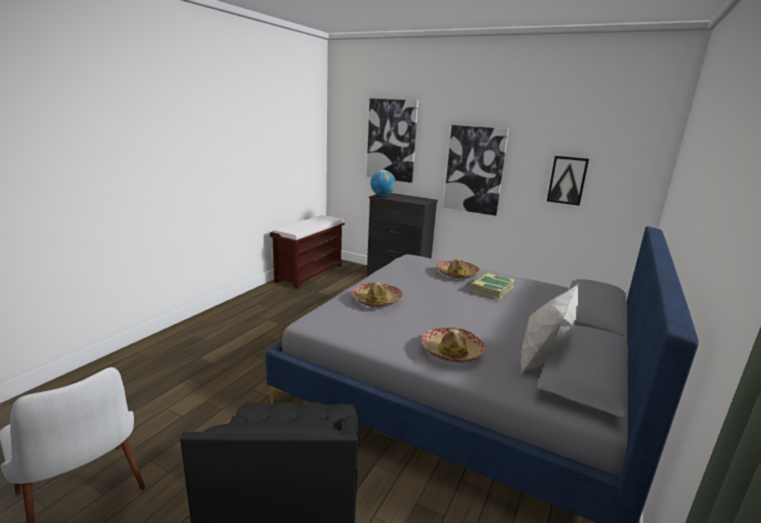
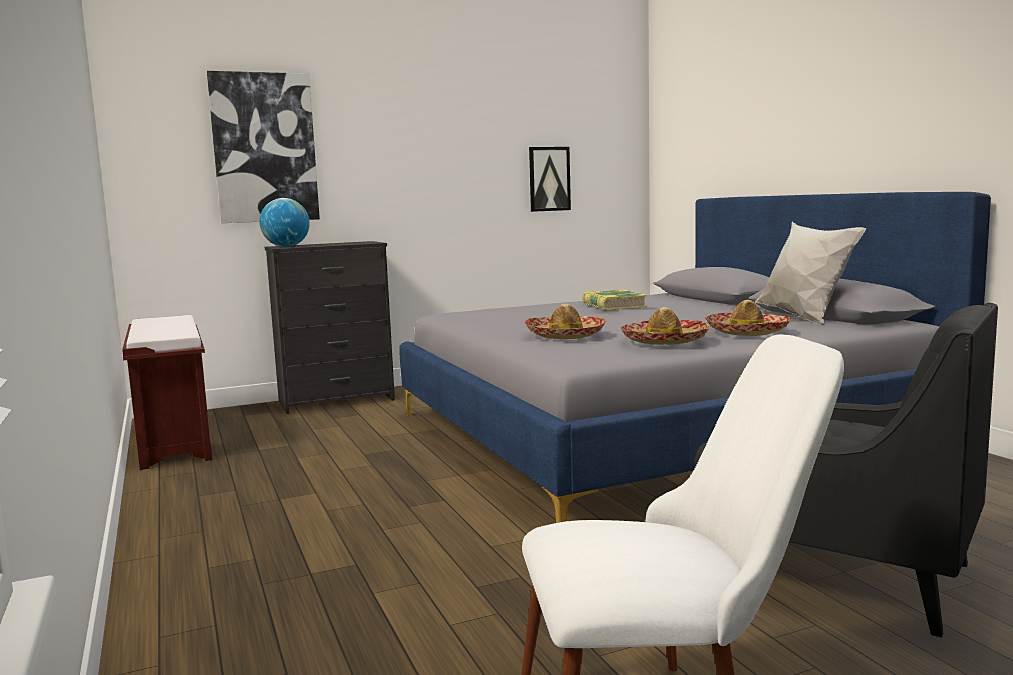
camera: 50 degrees left, 10 degrees down
hat [436,258,480,279] -> hat moved to [621,307,710,345]
picture [443,125,509,216] -> none

